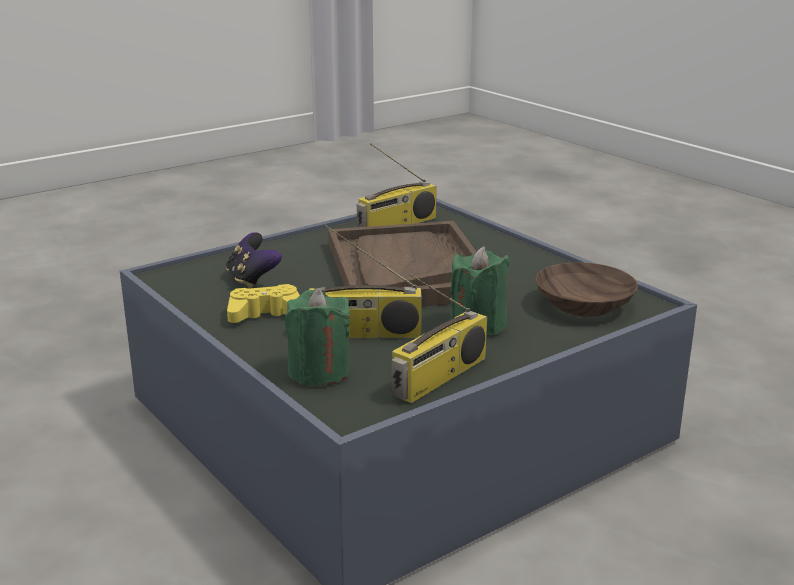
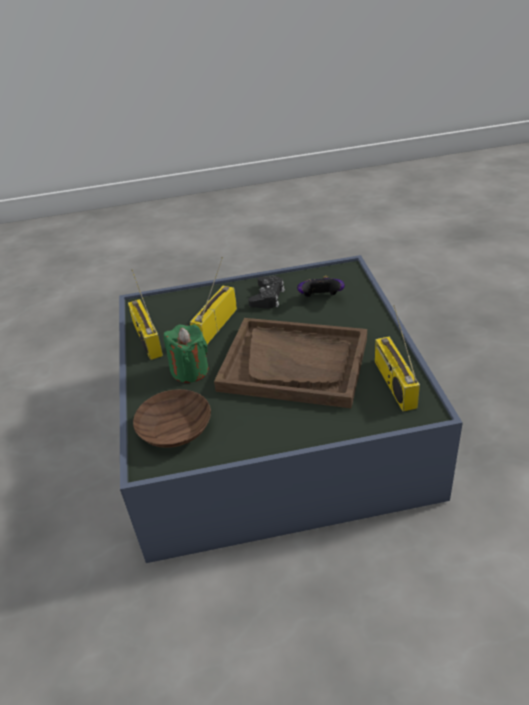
camera: 120 degrees right, 15 degrees up
yellow game controller [227,284,300,323] -> black game controller [248,276,285,309]
green candle [285,289,351,386] -> none

